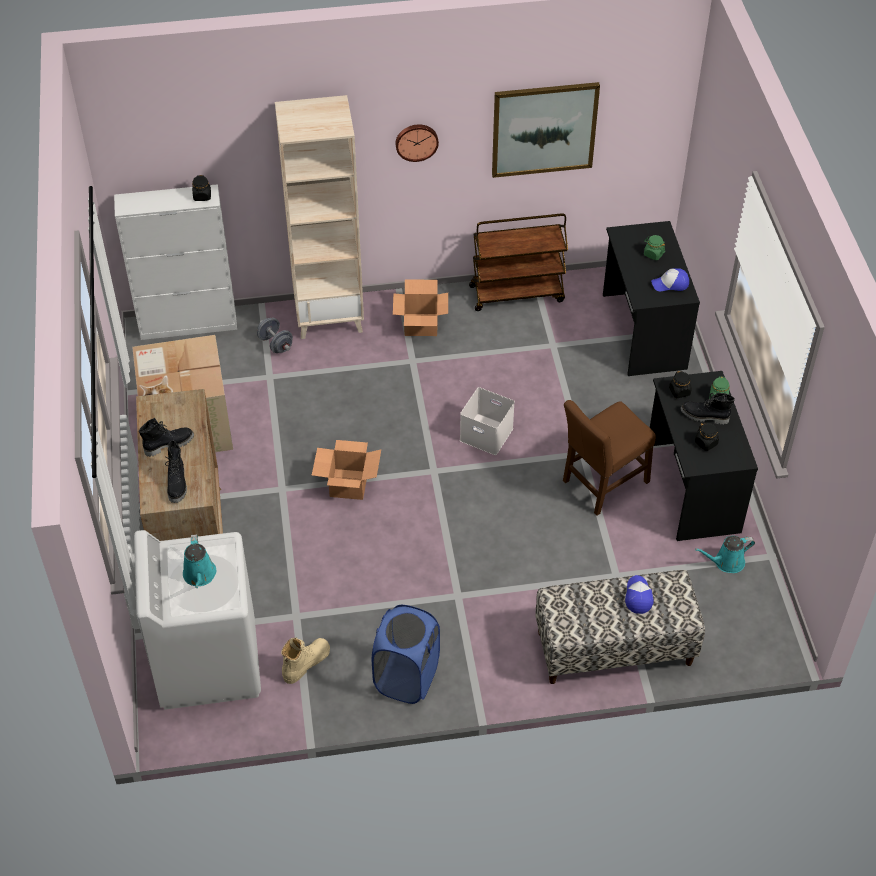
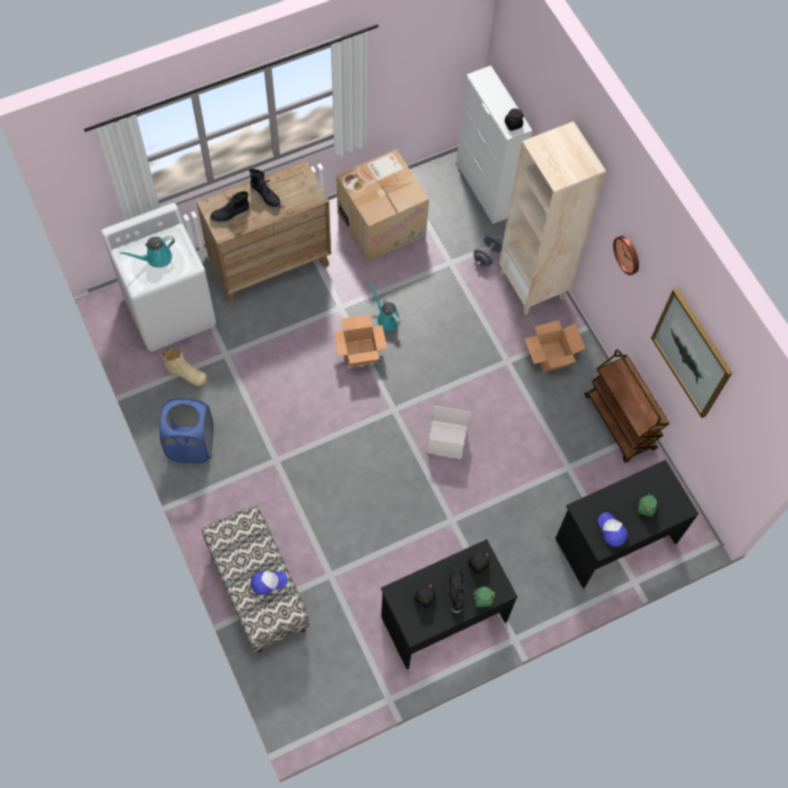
camera: 70 degrees right, 15 degrees up
brown chair [563,400,656,516] -> none
turquoise watering can [695,536,755,573] -> turquoise watering can moved to [370,282,401,331]

